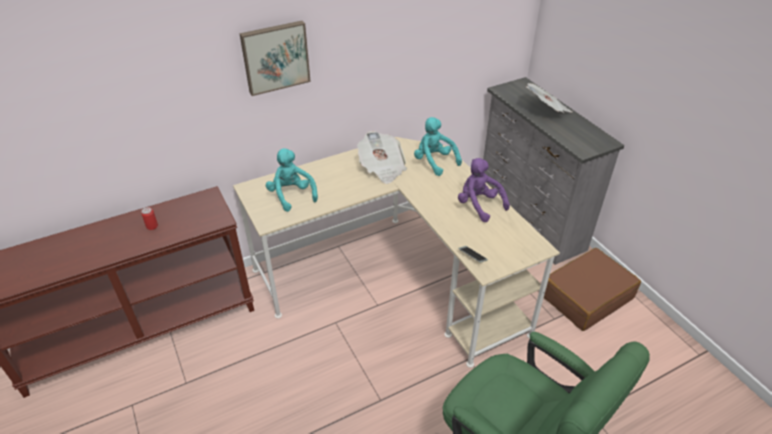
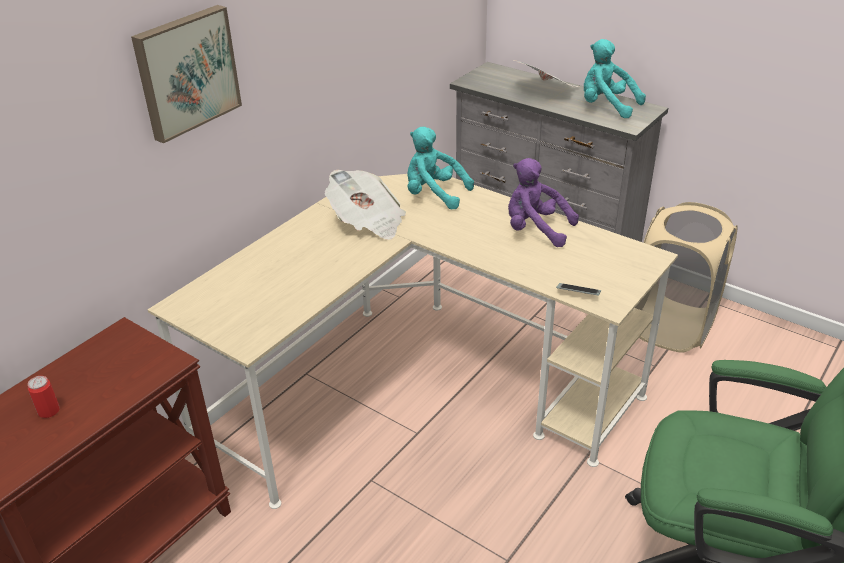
camera: 25 degrees left, 5 degrees down
turquoise plush toy [266,148,318,212] -> turquoise plush toy moved to [584,39,646,118]
brown suitcase [544,248,641,331] -> beige laundry basket [635,202,738,353]

